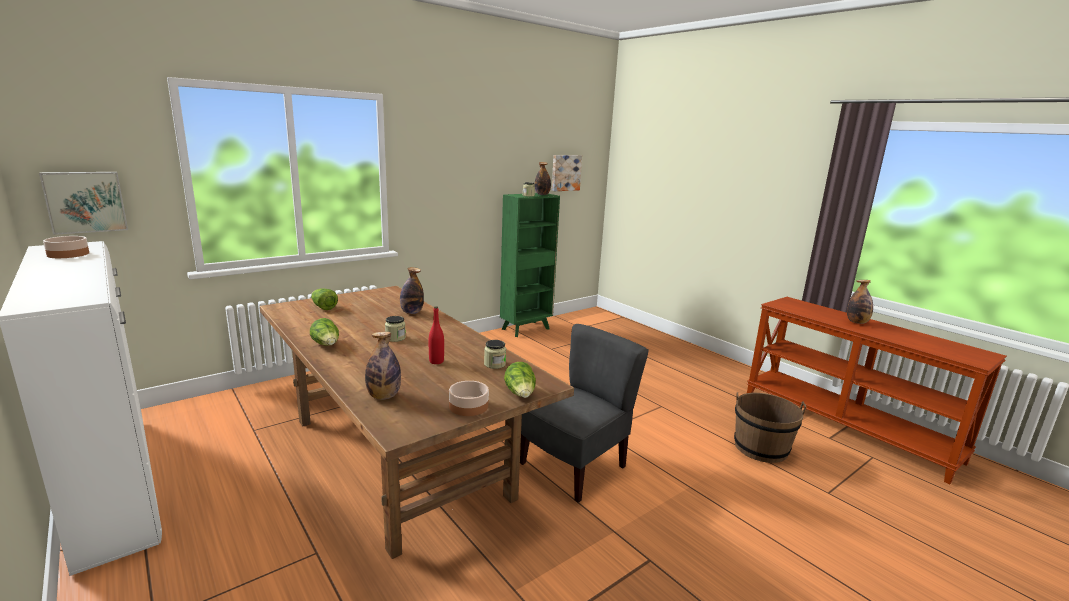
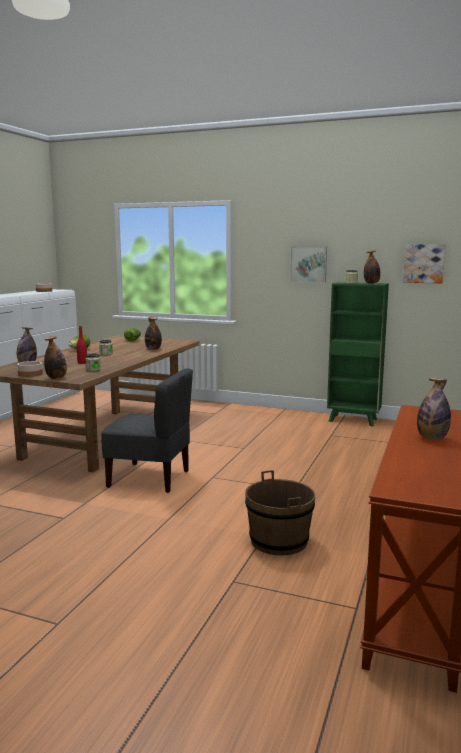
camera: 60 degrees right, 5 degrees down
picture [39,172,128,235] -> picture moved to [290,246,327,283]
lettuce [504,362,536,398] -> bottle [44,336,67,379]

